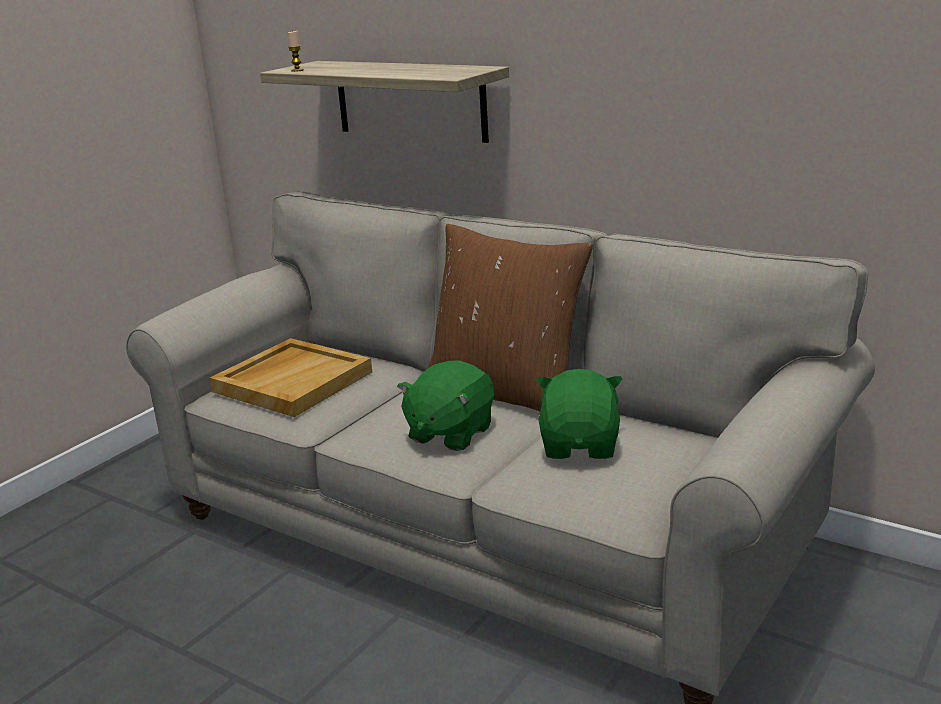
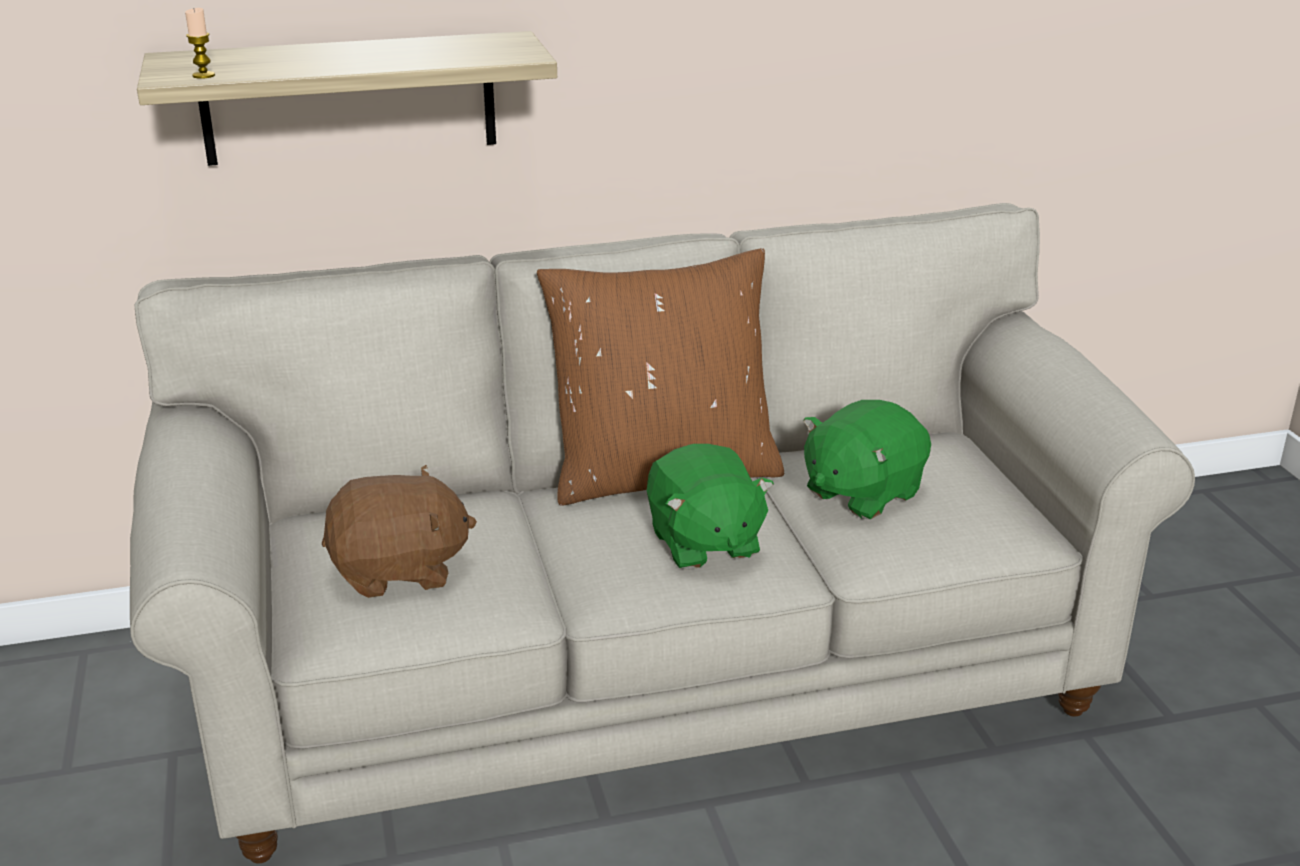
camera: 50 degrees left, 5 degrees up
beige tray [210,338,372,417] -> brown plush toy [322,465,477,598]
green plush toy [536,369,622,459] -> green plush toy turned 90 degrees counterclockwise [803,400,931,519]

